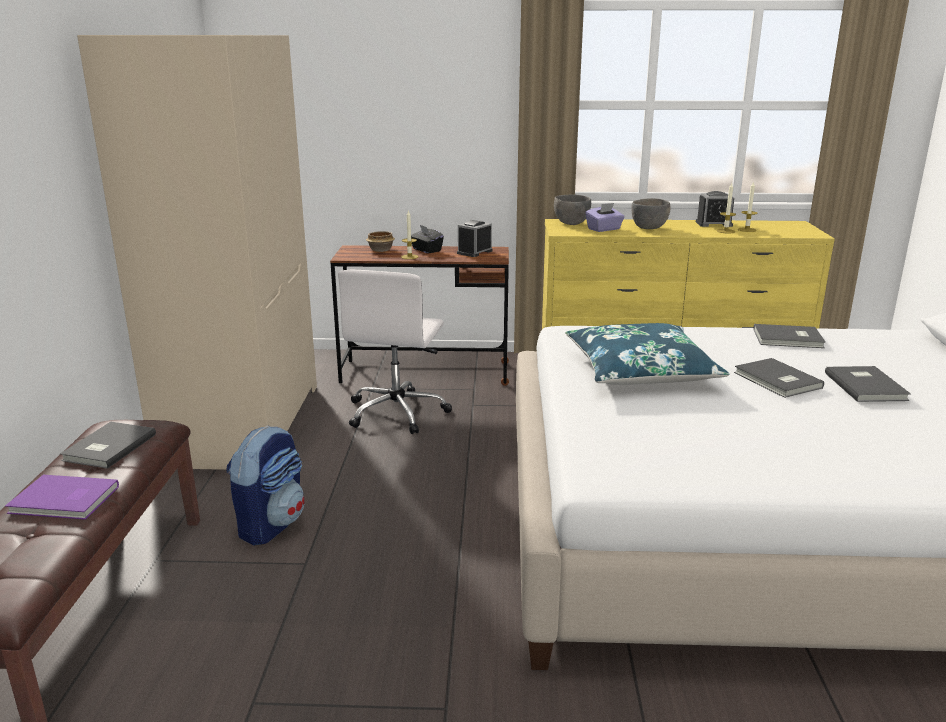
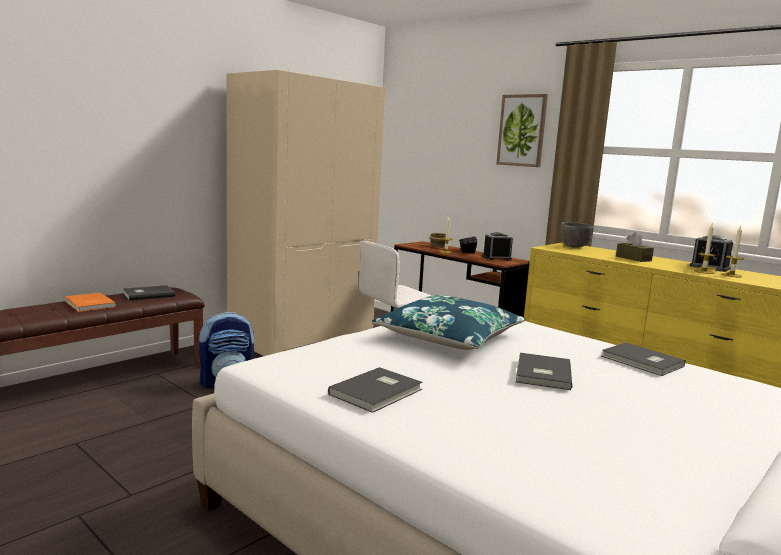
camera: 40 degrees right, 10 degrees down
purple book [5,475,119,520] -> orange book [64,293,116,312]
purple tissue box [586,203,625,232] -> none
grey bowl [632,198,670,229] -> brown tissue box [616,232,654,262]
grey book [825,366,911,402] -> grey book moved to [328,367,422,413]
none -> picture [496,94,548,167]

